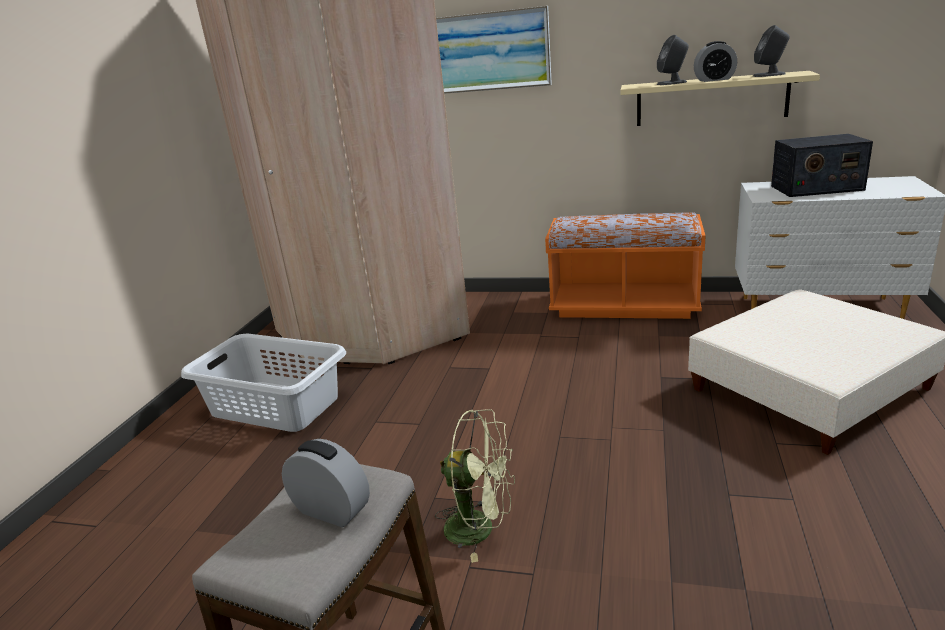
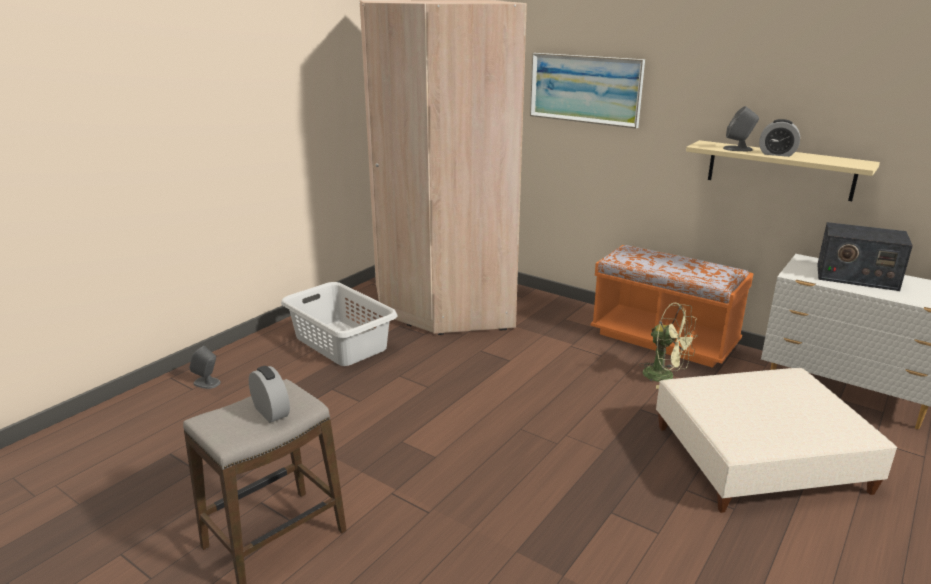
camera: 20 degrees right, 0 degrees up
green fan [435,409,515,563] -> green fan moved to [639,303,698,389]
grey speaker [753,25,790,77] -> grey speaker moved to [189,346,221,389]

